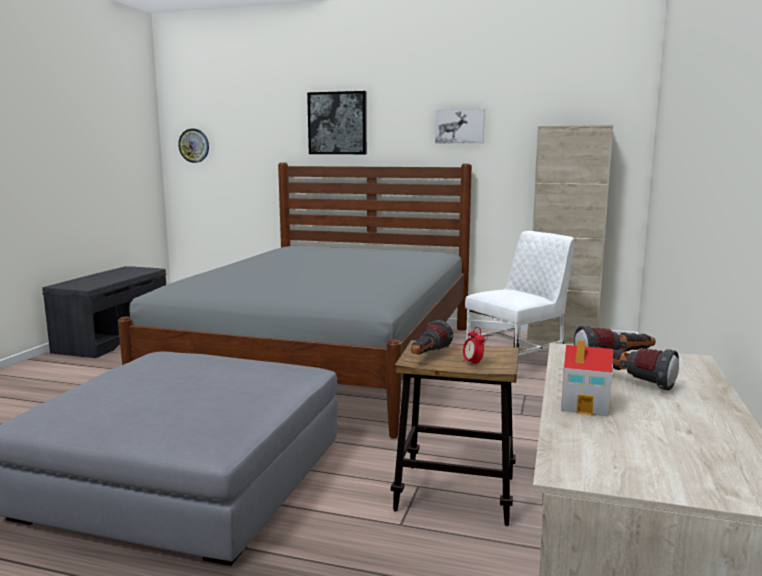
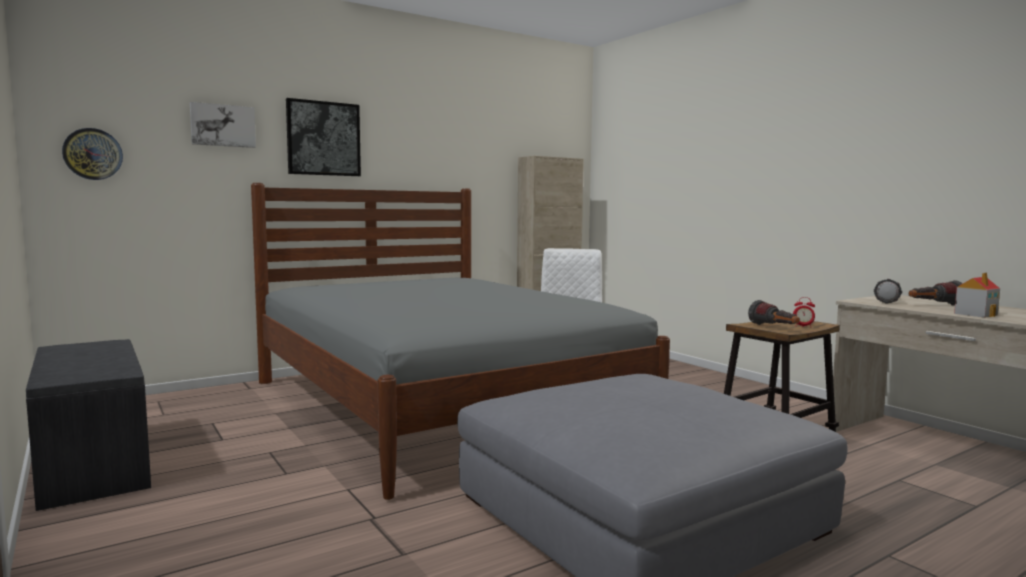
camera: 50 degrees left, 5 degrees down
picture [435,109,485,143] -> picture moved to [190,102,256,148]

